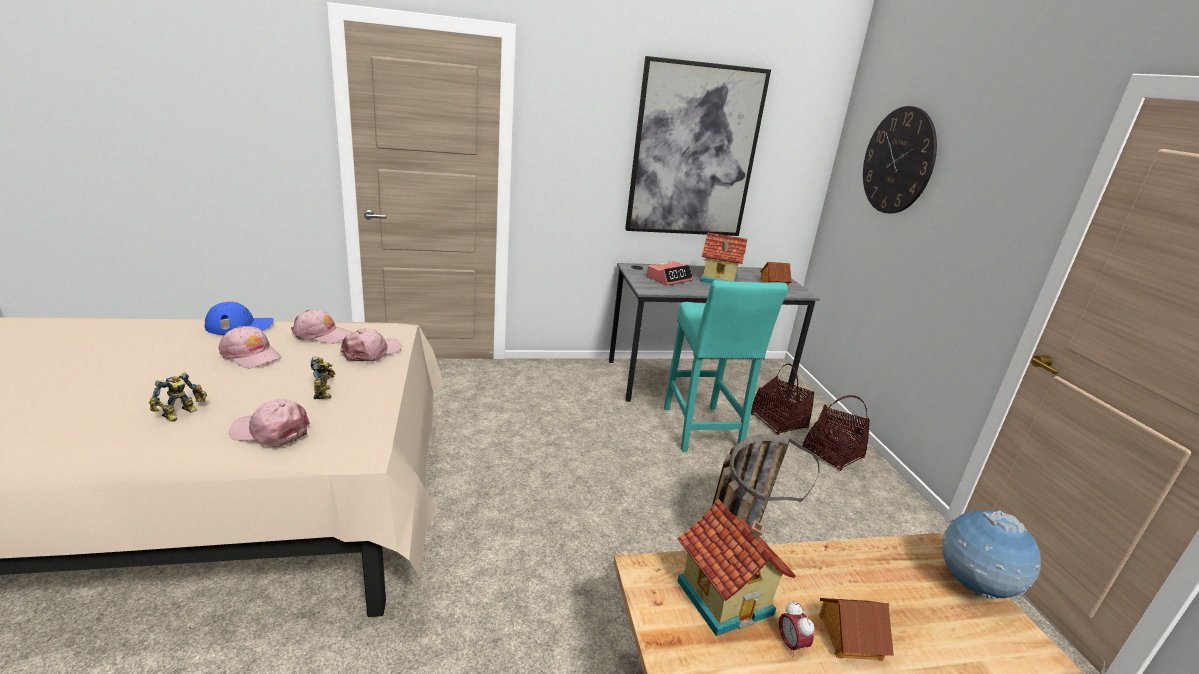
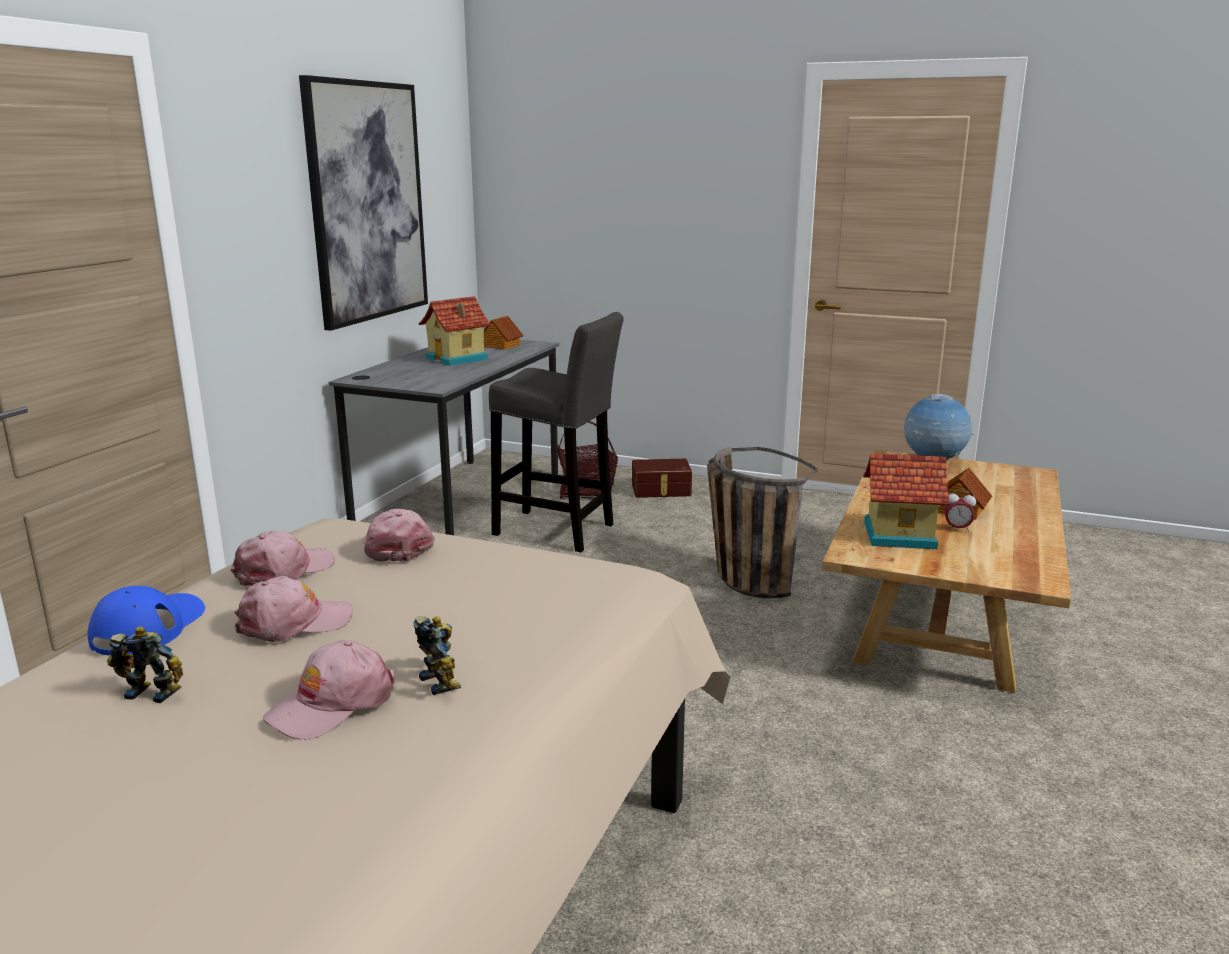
camera: 55 degrees left, 5 degrees down
pink cap [229,399,310,446] -> pink cap moved to [263,640,395,740]
toy robot [311,356,336,399] -> toy robot moved to [107,626,183,703]
alarm clock [647,261,693,285] -> none
turquoise stool [664,280,788,452] -> grey stool [489,312,623,552]
basket [802,395,870,471] -> brown storage box [632,459,692,498]
wall clock [863,106,937,214] -> none

